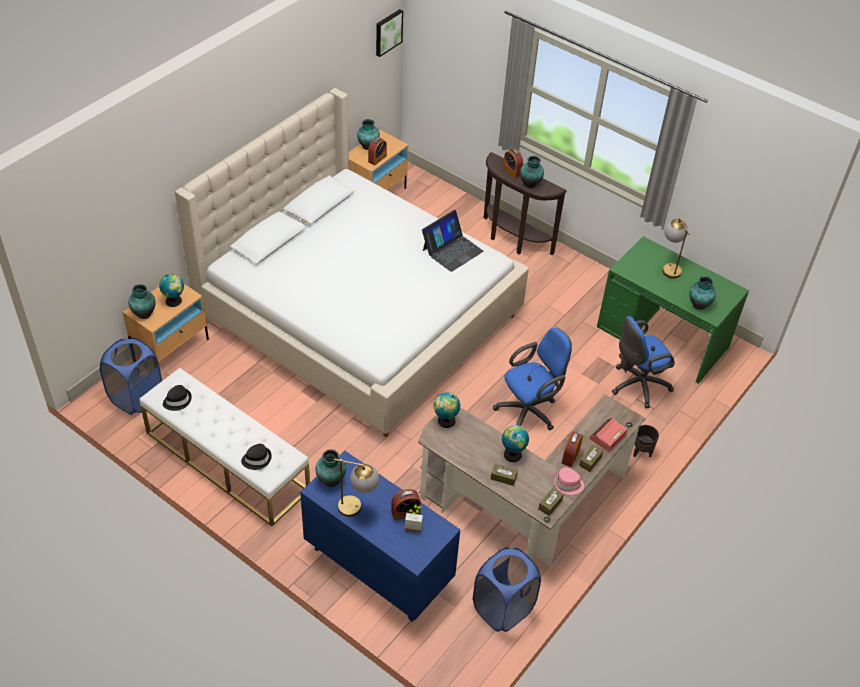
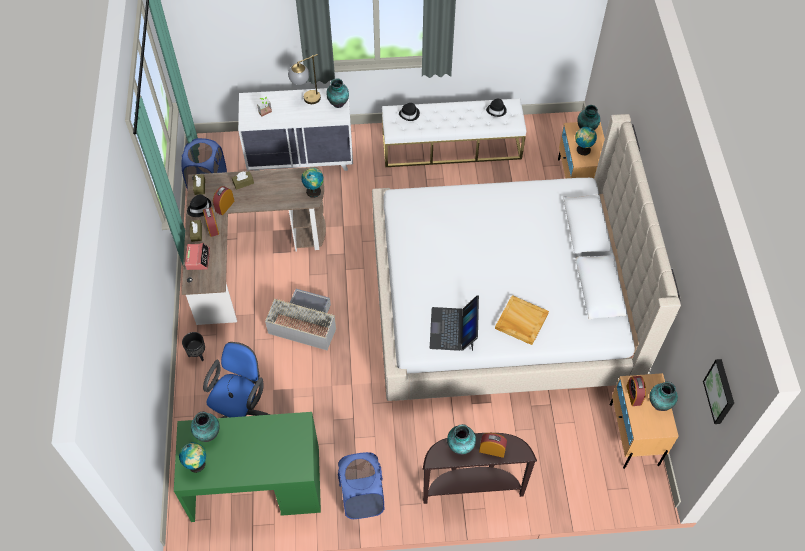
camera: 140 degrees right, 10 degrees up
blue laundry basket [100,337,162,414] -> blue laundry basket moved to [338,452,384,519]
blue dresser [300,451,461,622] -> white dresser [238,87,353,171]
alarm clock [391,489,421,520] -> alarm clock moved to [213,186,234,215]
blue office chair [493,327,572,431] -> grey storage box [265,289,336,350]
globe [502,425,529,462] -> globe moved to [179,442,206,473]
pink hat [553,467,584,495] -> black hat [187,194,211,217]
table lamp [662,217,690,279] -> none
none -> beige tray [495,295,549,345]

